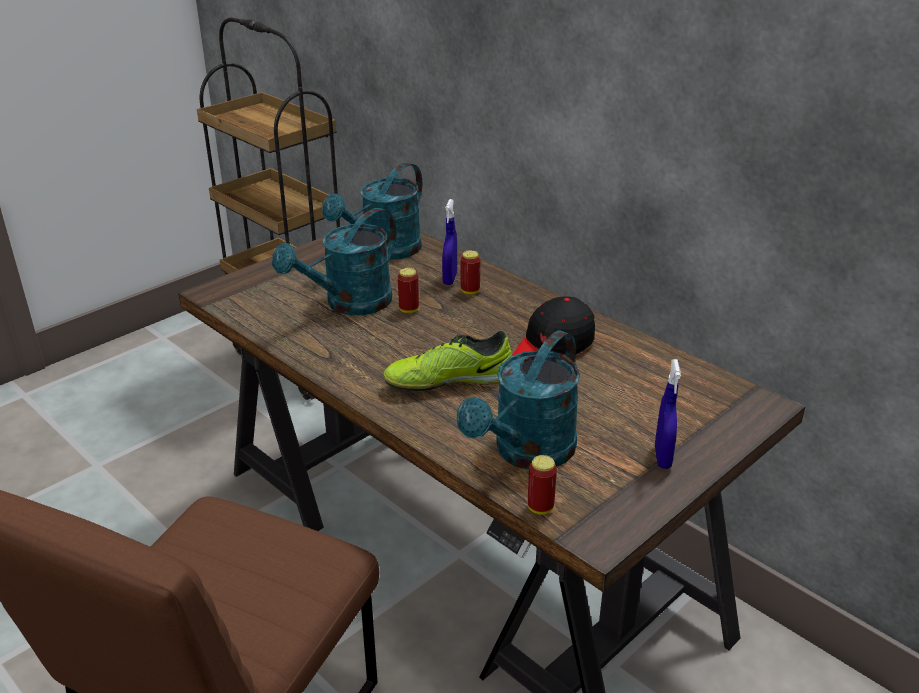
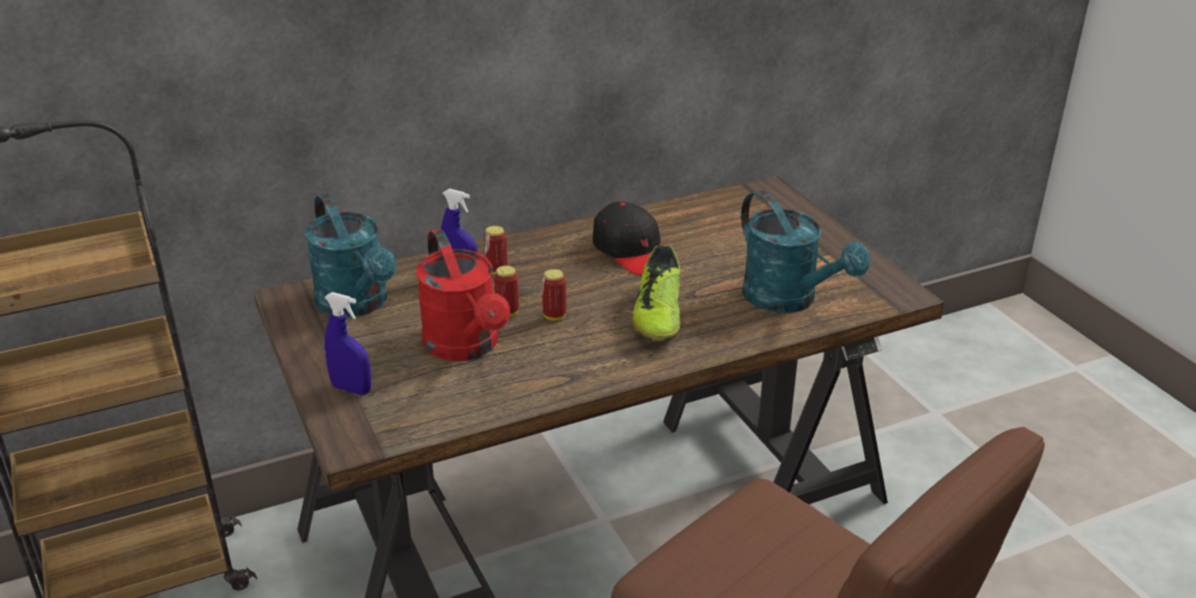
camera: 70 degrees left, 0 degrees up
turquoise watering can [272,208,396,315] -> red watering can [416,229,510,361]
can [528,455,557,514] -> can moved to [542,269,566,321]
blue spray bottle [655,359,681,469] -> blue spray bottle moved to [324,292,371,395]

